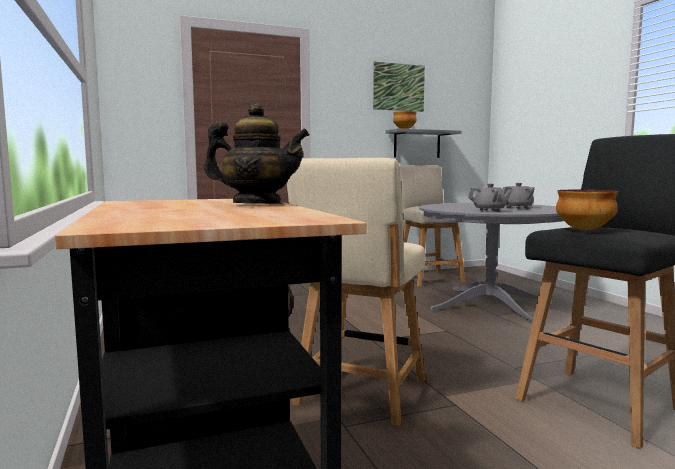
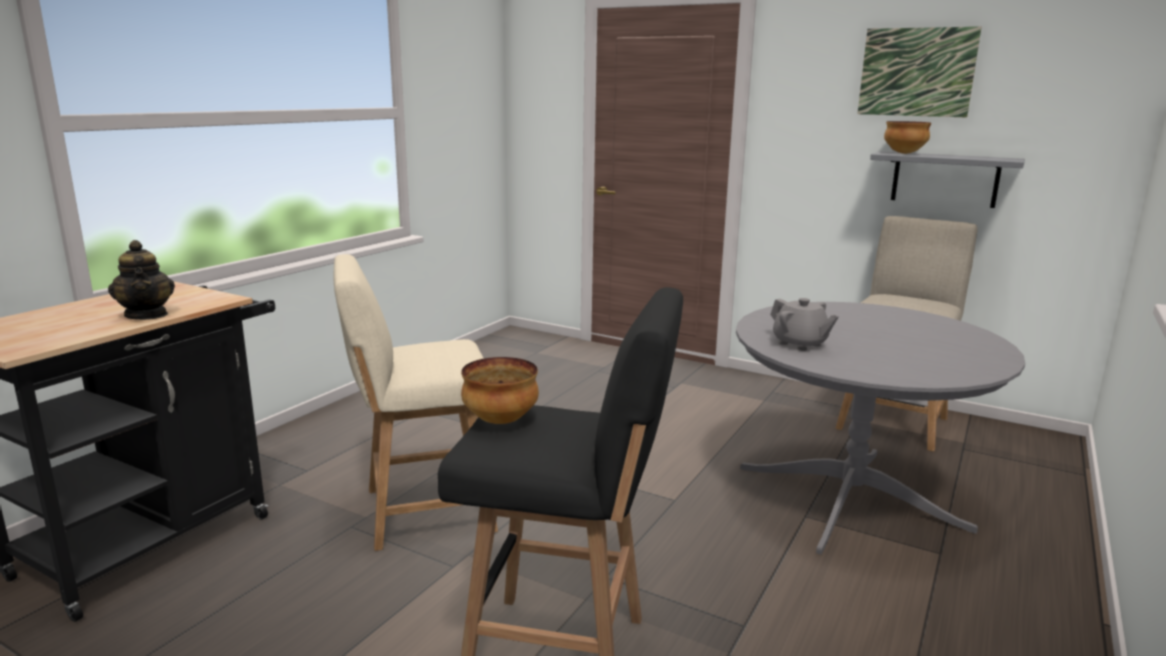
camera: 50 degrees right, 10 degrees up
grey teapot [502,183,535,209] -> none

